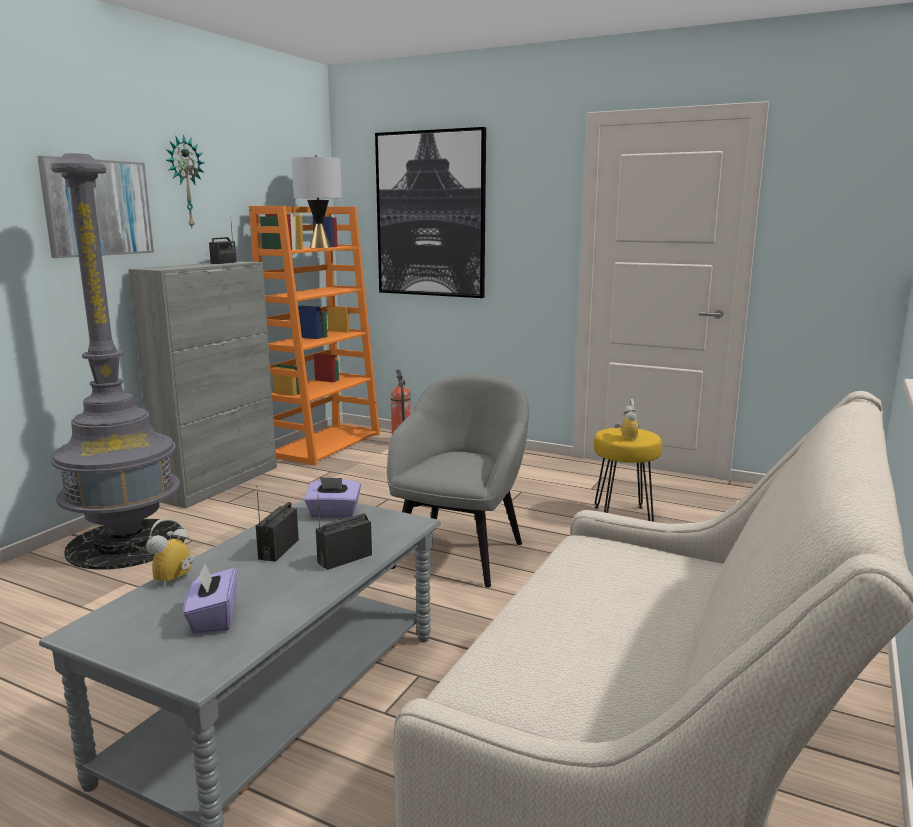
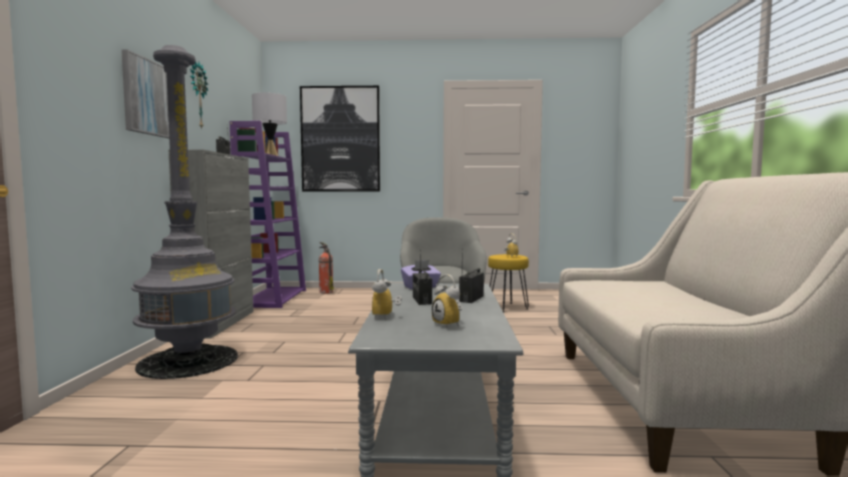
camera: 25 degrees left, 10 degrees down
purple tissue box [183,564,237,634] -> alarm clock [432,274,463,328]
orange bookcase [249,206,380,466] -> purple bookcase [230,121,306,308]

